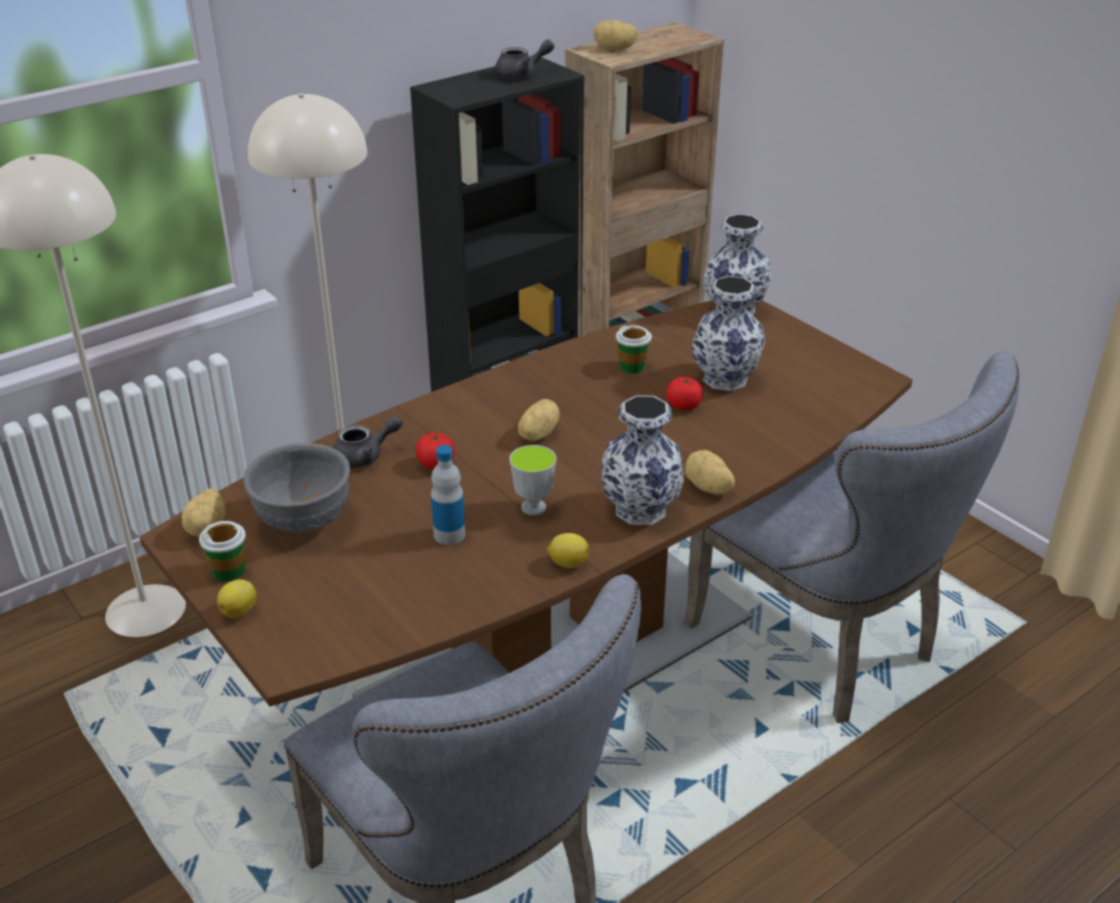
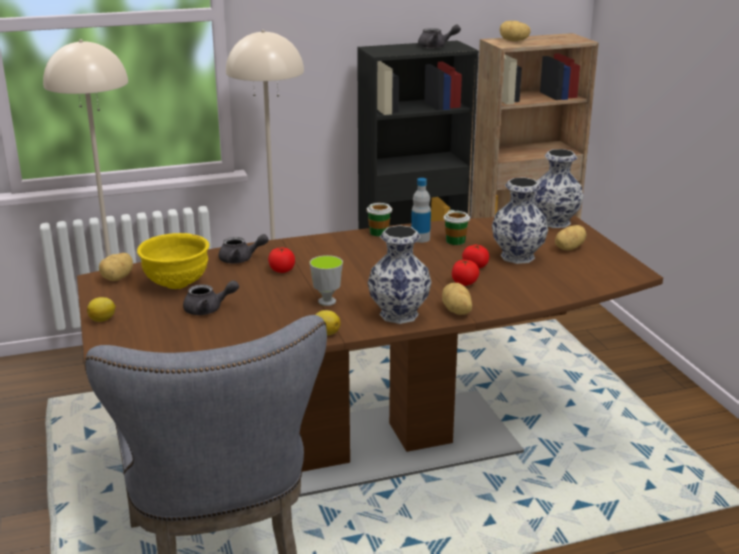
camera: 20 degrees right, 10 degrees down
cup [199,521,246,582] -> cup moved to [367,203,392,236]
grey bowl [244,443,350,533] -> yellow bowl [137,233,209,289]
bottle [431,445,465,545] -> bottle moved to [411,178,431,243]
potato [518,399,560,441] -> potato moved to [555,225,586,250]
grey chair [684,352,1019,723] -> none
none -> grey teapot [183,280,239,315]
none -> tomato [452,260,479,286]

